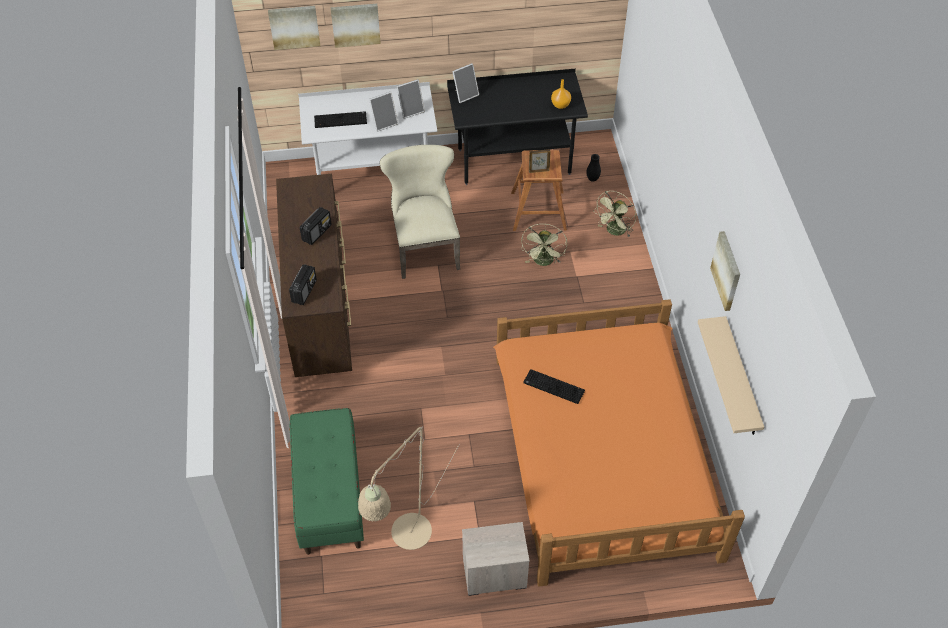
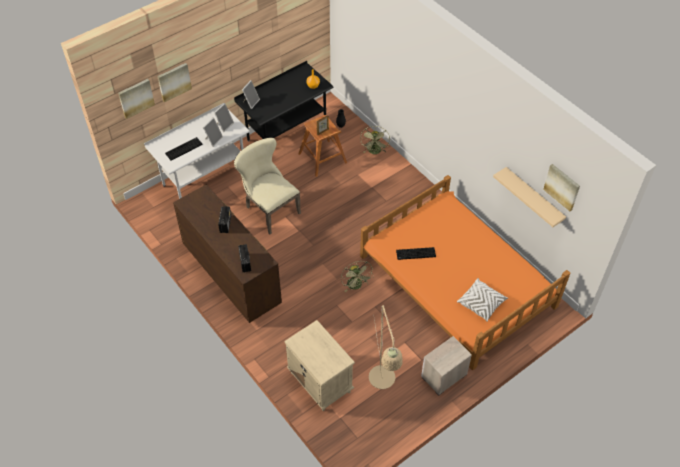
camera: 30 degrees left, 0 degrees up
green bench [290,408,364,555] -> beige nightstand [285,320,355,411]
green fan [521,224,567,266] -> green fan moved to [341,261,373,292]
picture [710,231,740,311] -> picture moved to [543,164,580,211]
none -> white pillow [457,278,508,321]

